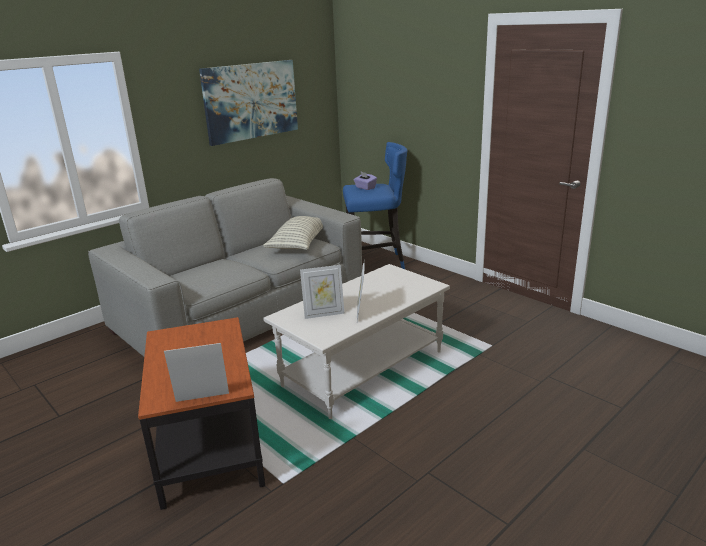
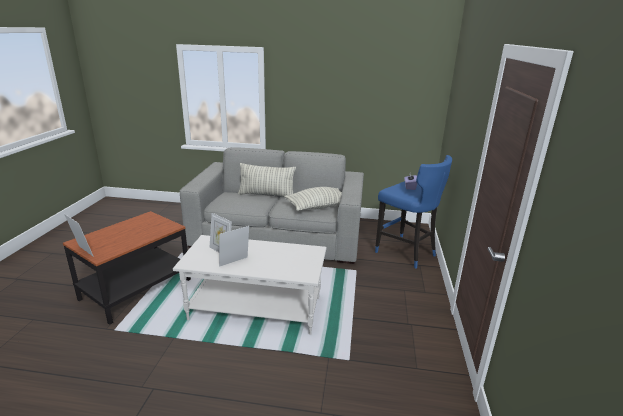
camera: 50 degrees right, 0 degrees up
picture [199,60,298,146] -> none
none -> pillow [238,163,296,197]

